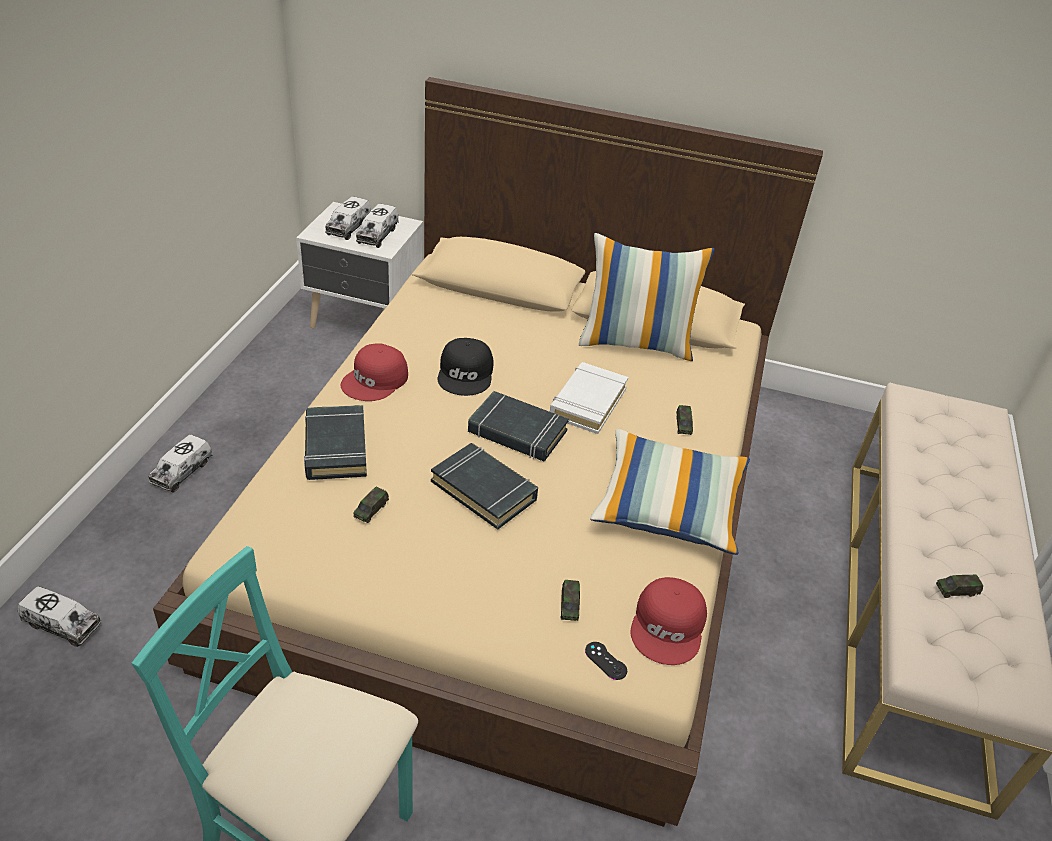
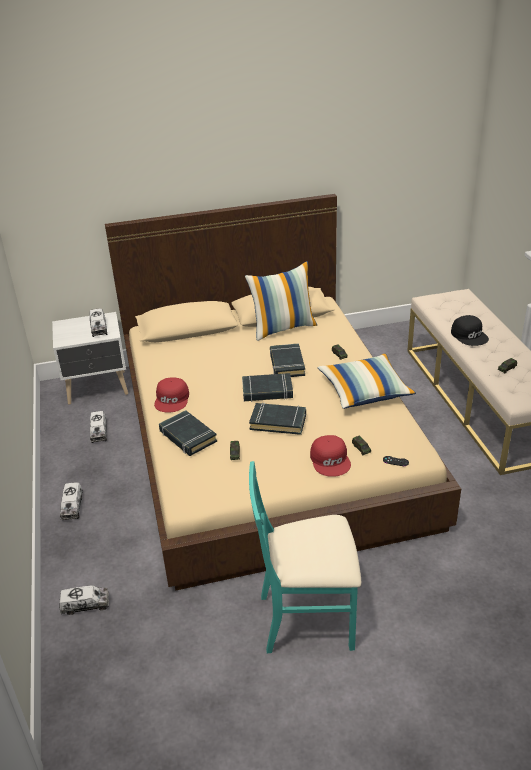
camera: 25 degrees left, 5 degrees down
toy truck [325,196,371,240] -> toy truck moved to [90,411,107,443]
black cap [438,338,493,396] -> black cap moved to [451,315,489,346]
white book [550,362,628,434] -> black book [270,343,305,377]
red cap [630,577,707,665] -> red cap moved to [310,435,351,477]

